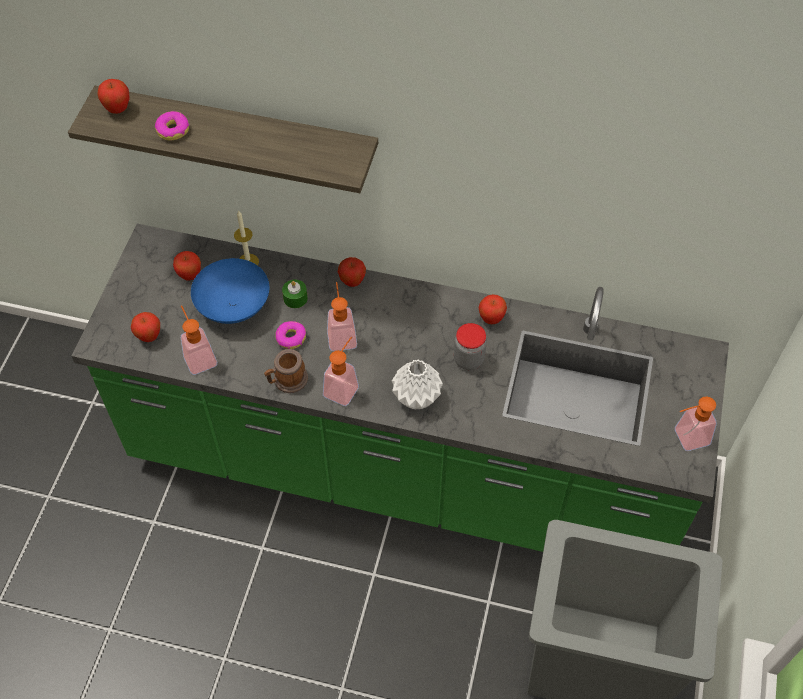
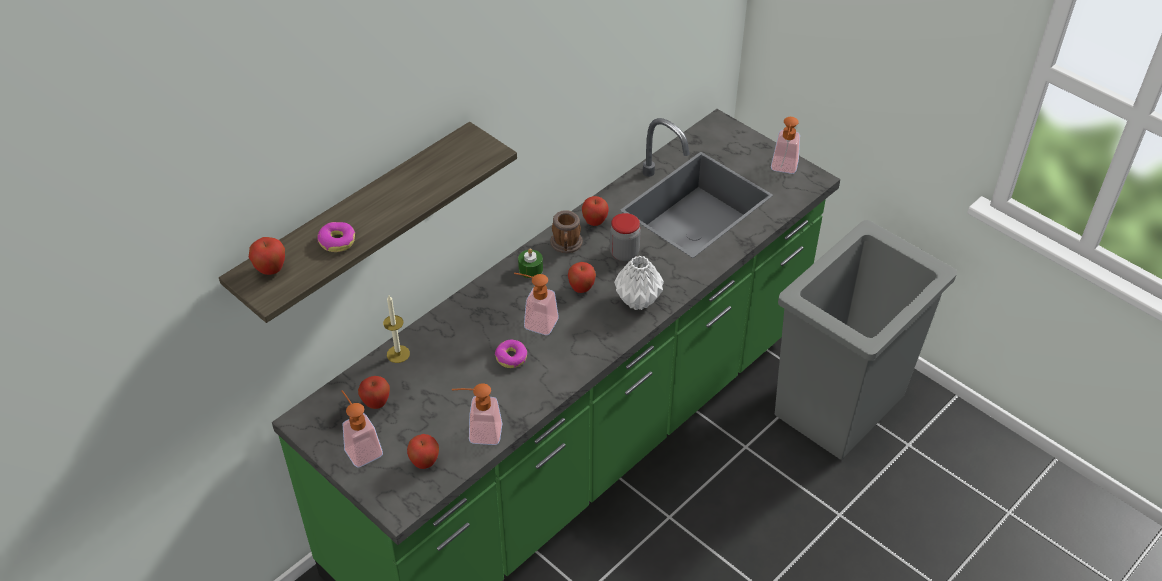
camera: 60 degrees left, 10 degrees down
blue bowl [191,258,269,324] -> none
mug [264,349,308,393] -> mug moved to [550,210,583,253]
green candle [282,279,308,308] -> green candle moved to [518,249,543,278]
soap dispenser [323,336,359,406] -> soap dispenser moved to [341,390,383,468]
apple [338,257,366,287] -> apple moved to [568,262,596,293]

